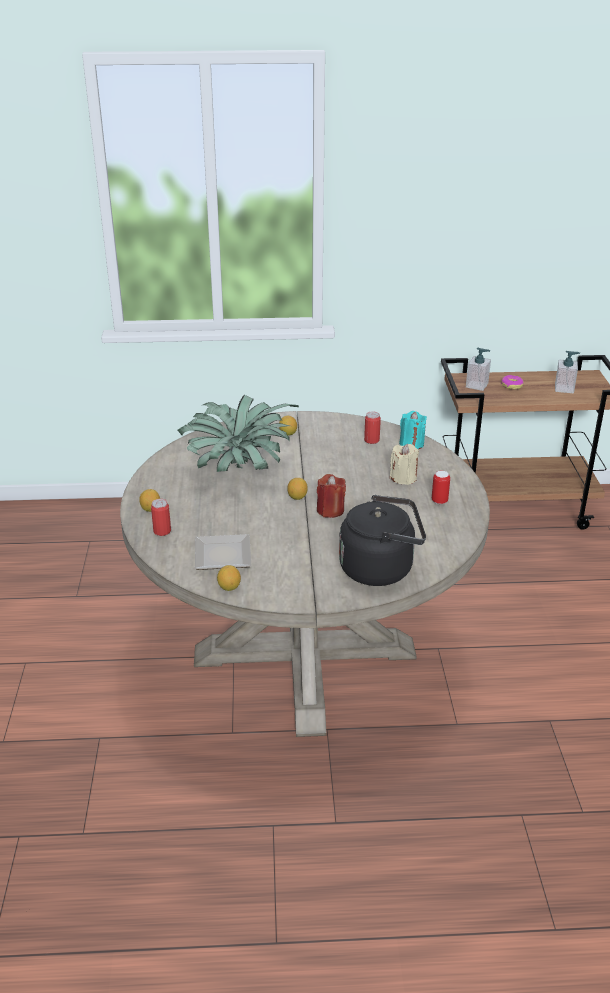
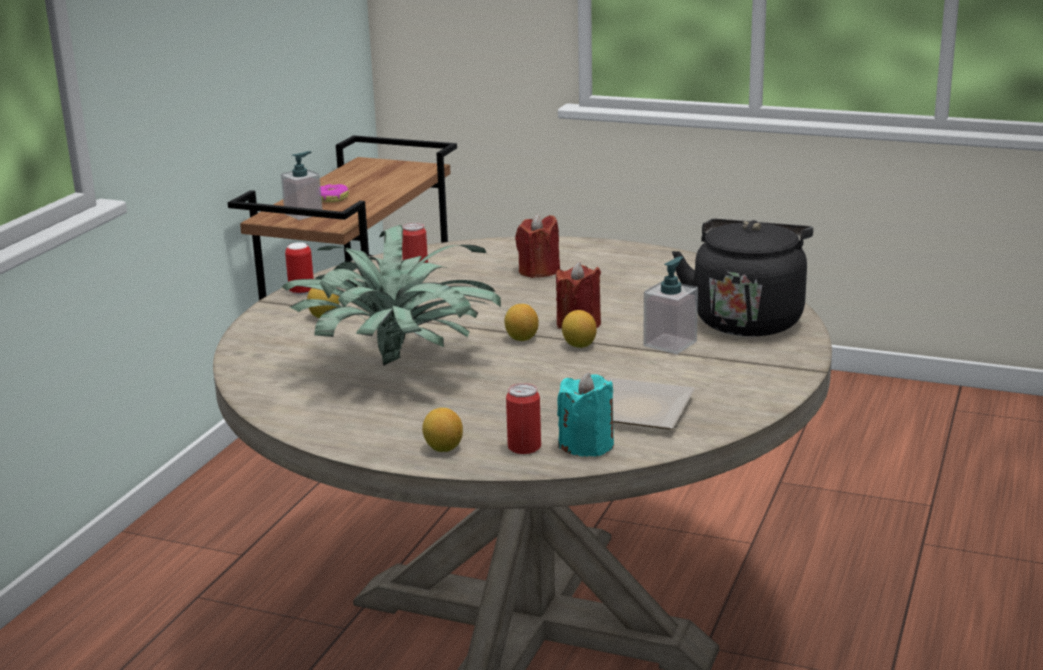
camera: 65 degrees left, 10 degrees down
lemon [217,565,241,591] -> lemon moved to [562,310,597,348]
beige candle [390,444,419,485] -> red candle [515,213,560,278]
turquoise candle [399,411,427,449] -> turquoise candle moved to [557,372,614,457]
can [432,471,450,504] -> can moved to [285,242,314,295]
soap dispenser [555,351,580,393] -> soap dispenser moved to [643,256,698,354]

